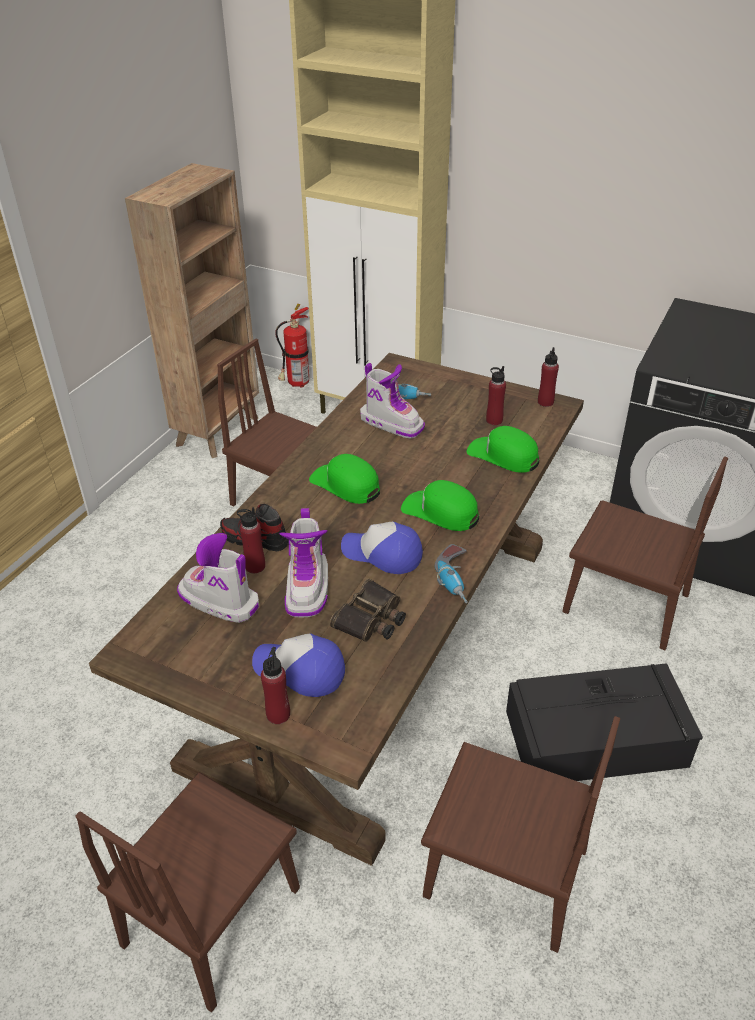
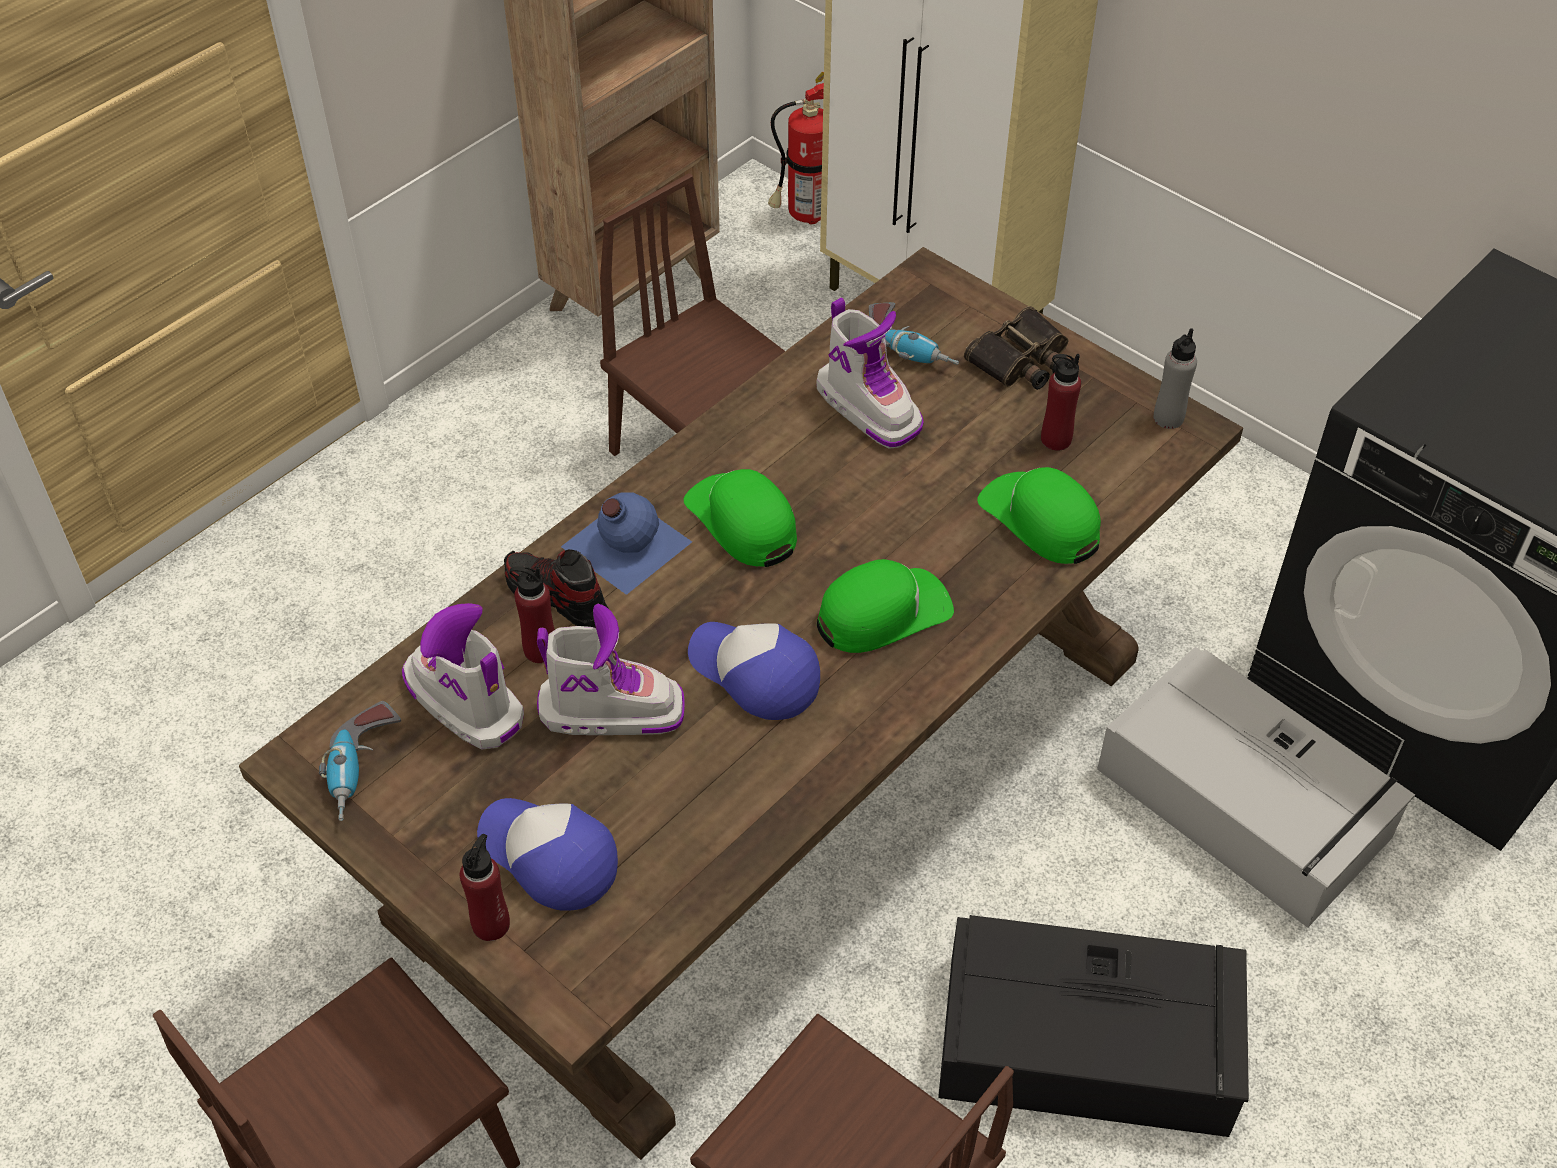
camera: 15 degrees right, 10 degrees up
boot [279,508,328,617] -> boot turned 105 degrees counterclockwise [537,603,684,735]
binoculars [330,579,406,642] -> binoculars moved to [964,306,1069,390]
green cap [401,480,479,531] -> green cap turned 105 degrees clockwise [817,559,954,653]
power drill [435,544,468,603] -> power drill moved to [319,701,401,821]
red bottle [538,347,559,407] -> grey bottle [1153,328,1197,429]
brown chair [562,457,728,650] -> grey storage box [1097,647,1415,928]
none -> blue bottle [561,492,692,595]

